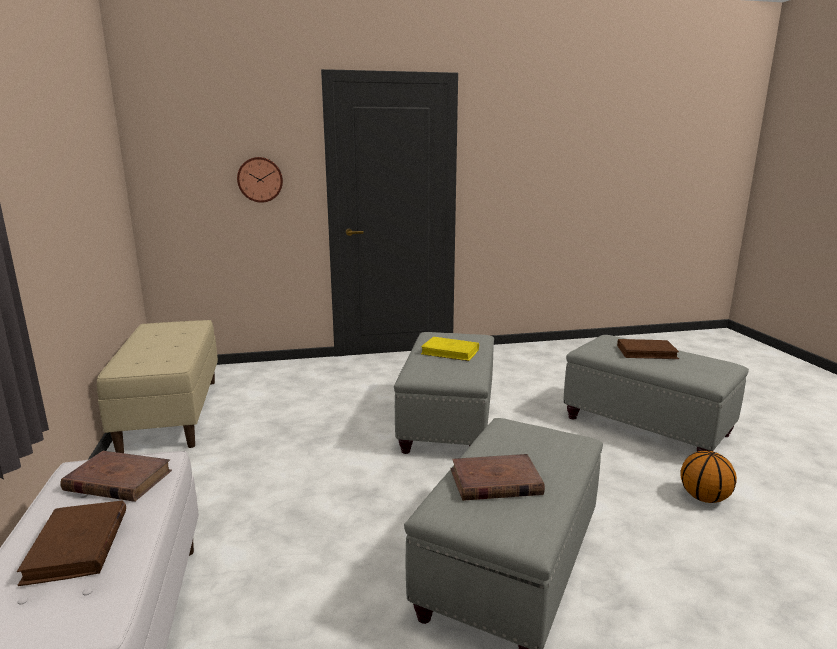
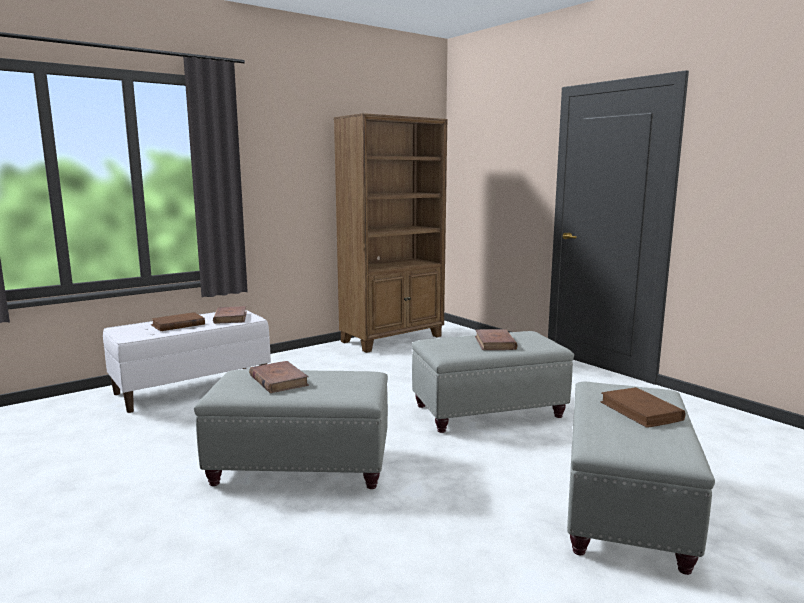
camera: 65 degrees right, 5 degrees down
beige bench [97,320,218,453] -> brown bookcase [334,113,447,353]
wall clock [237,157,283,203] -> none
yellow book [421,337,479,361] -> brown book [475,329,518,350]
basketball [680,451,737,503] -> none

